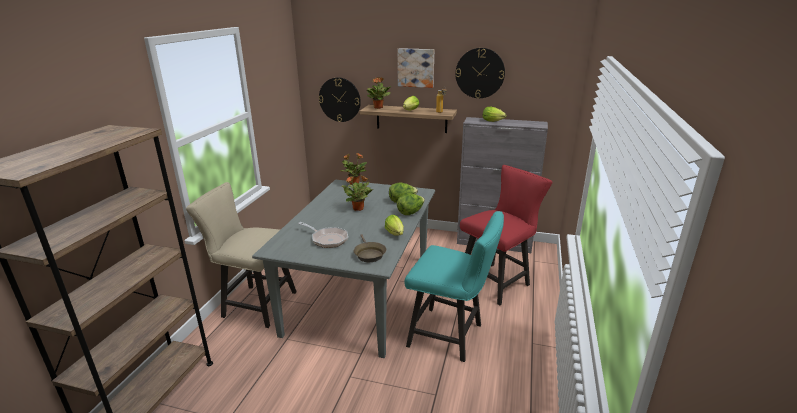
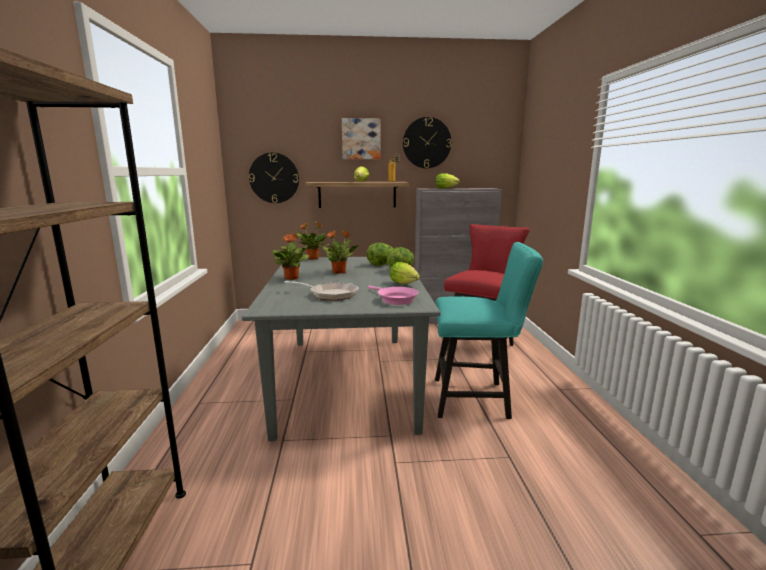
camera: 20 degrees left, 10 degrees down
beige chair [186,182,297,328] -> none
brown frying pan [354,234,386,262] -> pink frying pan [368,286,418,305]
potted plant [367,77,391,109] -> potted plant moved to [272,234,310,280]

